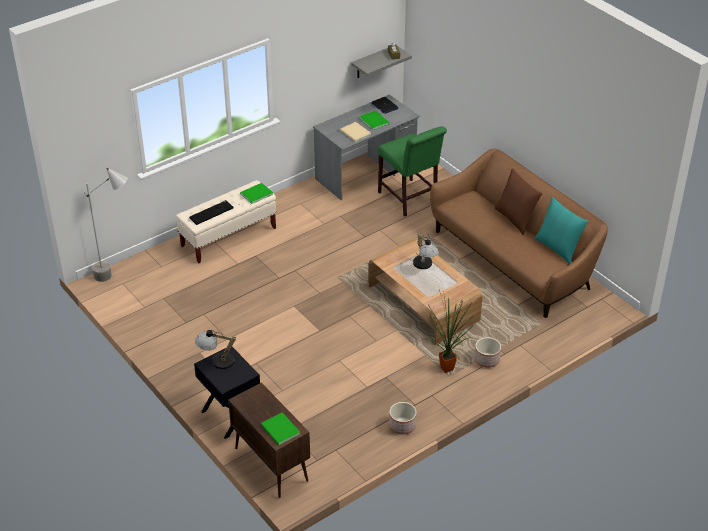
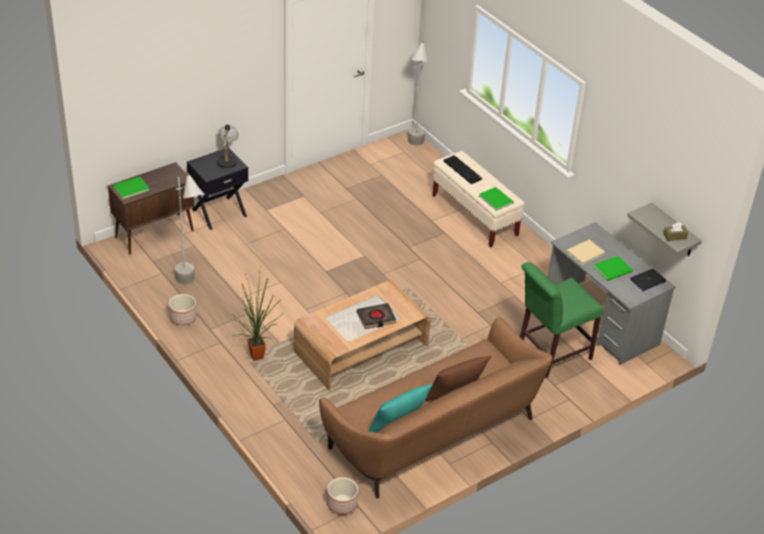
camera: 90 degrees right, 0 degrees up
table lamp [413,233,439,269] -> black book [357,303,396,329]
planter [474,337,501,368] -> planter moved to [327,477,358,515]
none -> grey floor lamp [175,173,203,284]

